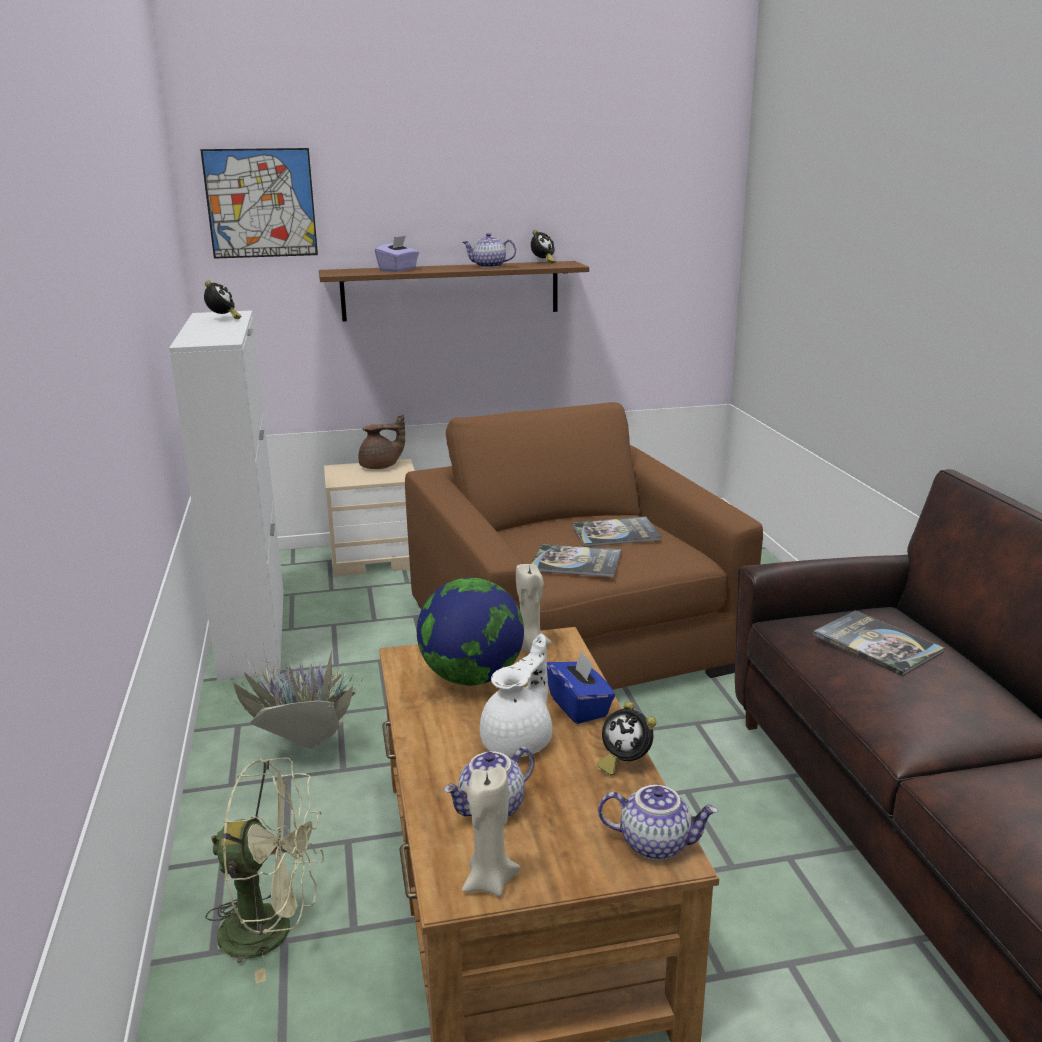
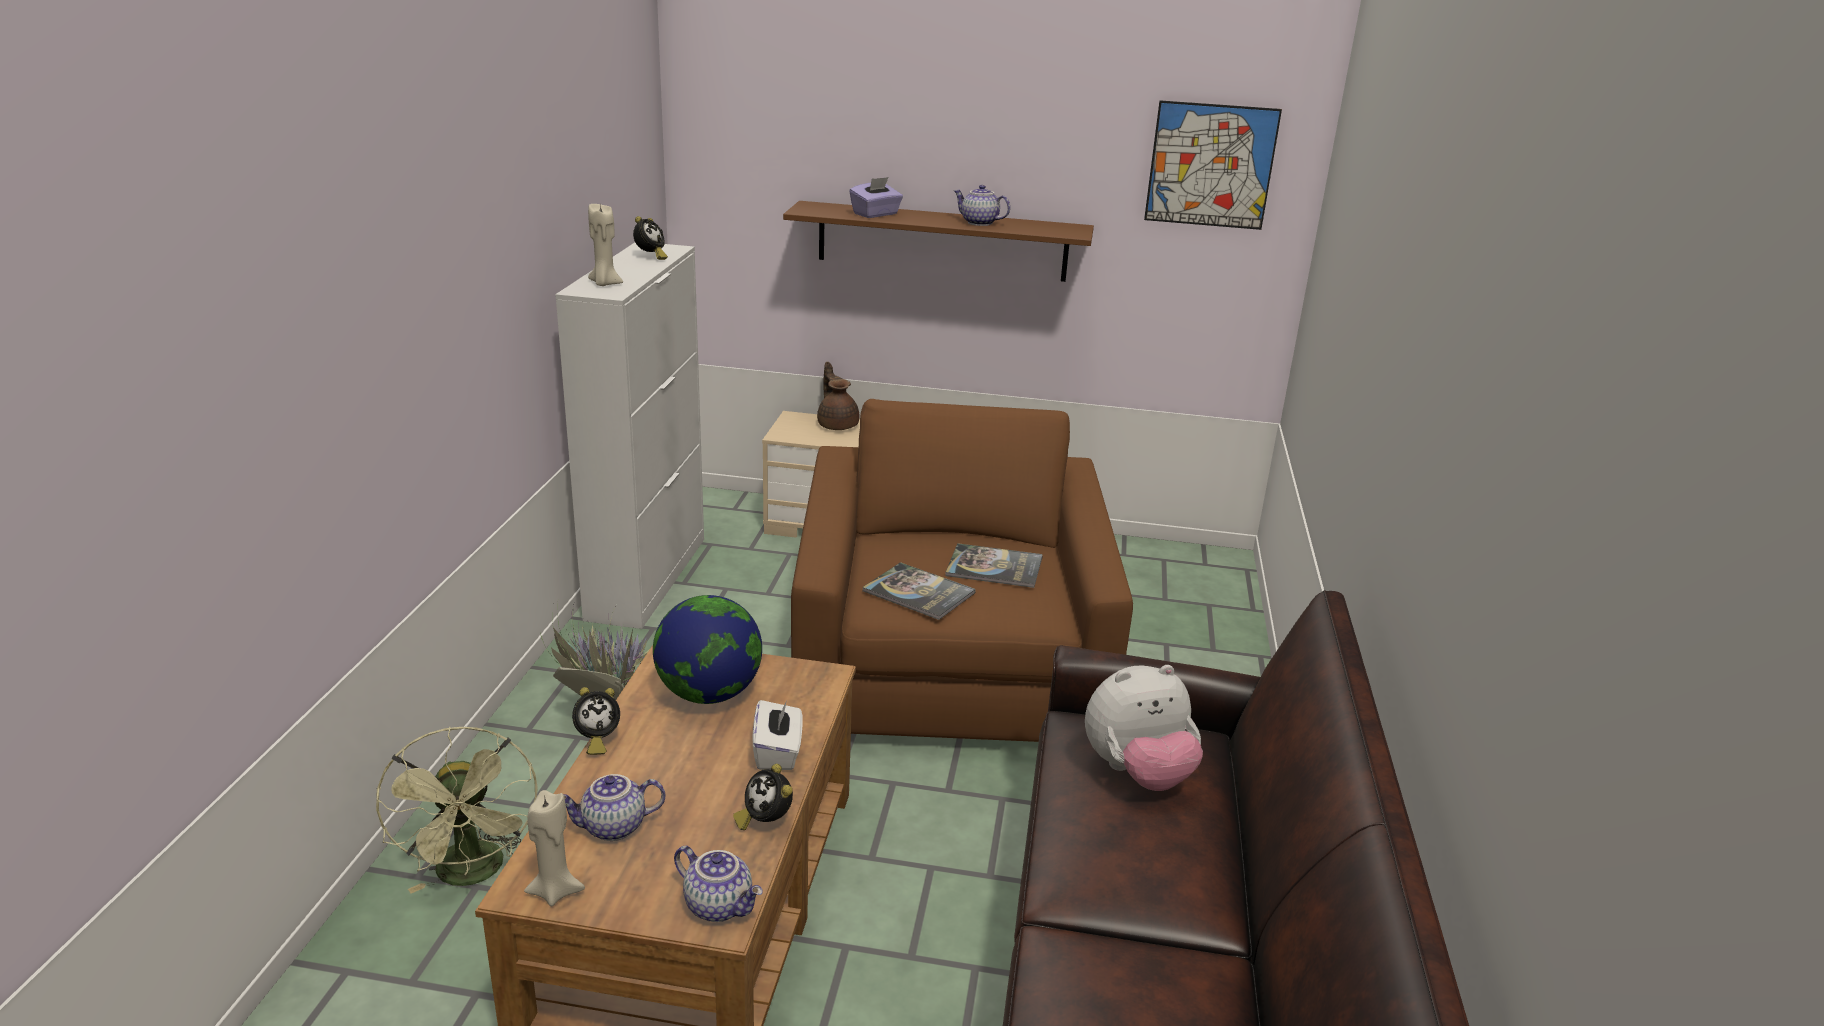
camera: 20 degrees right, 5 degrees up
picture [200,148,318,259] -> picture moved to [1144,100,1282,230]
green fan [205,757,324,984] -> green fan turned 45 degrees clockwise [376,727,538,893]
brown teapot [358,415,405,469] -> brown teapot turned 120 degrees counterclockwise [817,362,860,430]
white teapot [480,634,552,757] -> none
beige candle [516,564,552,653] -> beige candle moved to [588,203,623,286]
alarm clock [531,230,555,264] -> alarm clock moved to [572,687,620,755]
blue tissue box [547,651,615,724] -> white tissue box [752,698,802,770]
book [813,610,944,676] -> plush toy [1085,665,1203,791]

